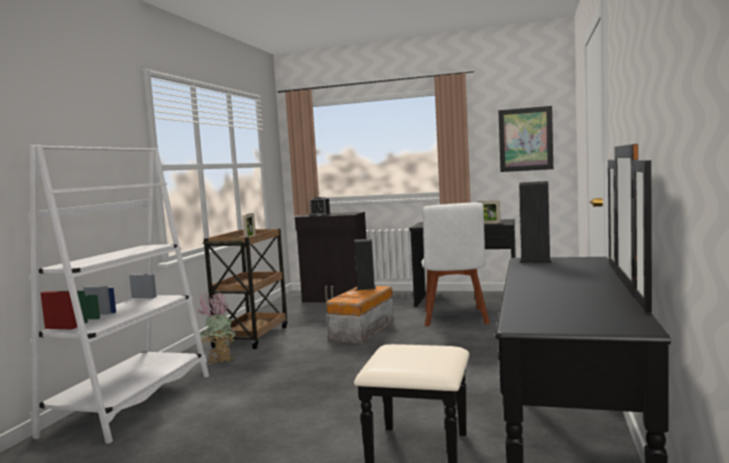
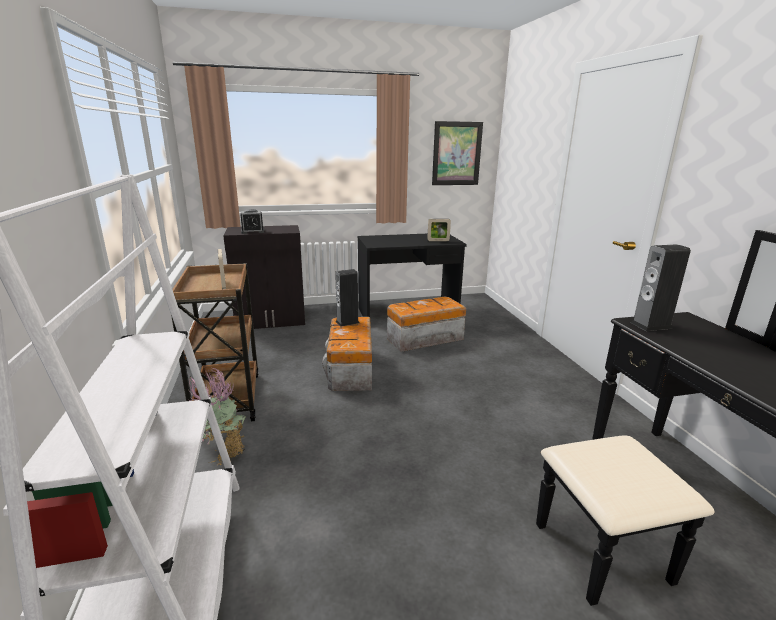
camera: 30 degrees left, 15 degrees up
white chair [421,203,490,326] -> storage box [387,297,466,352]

